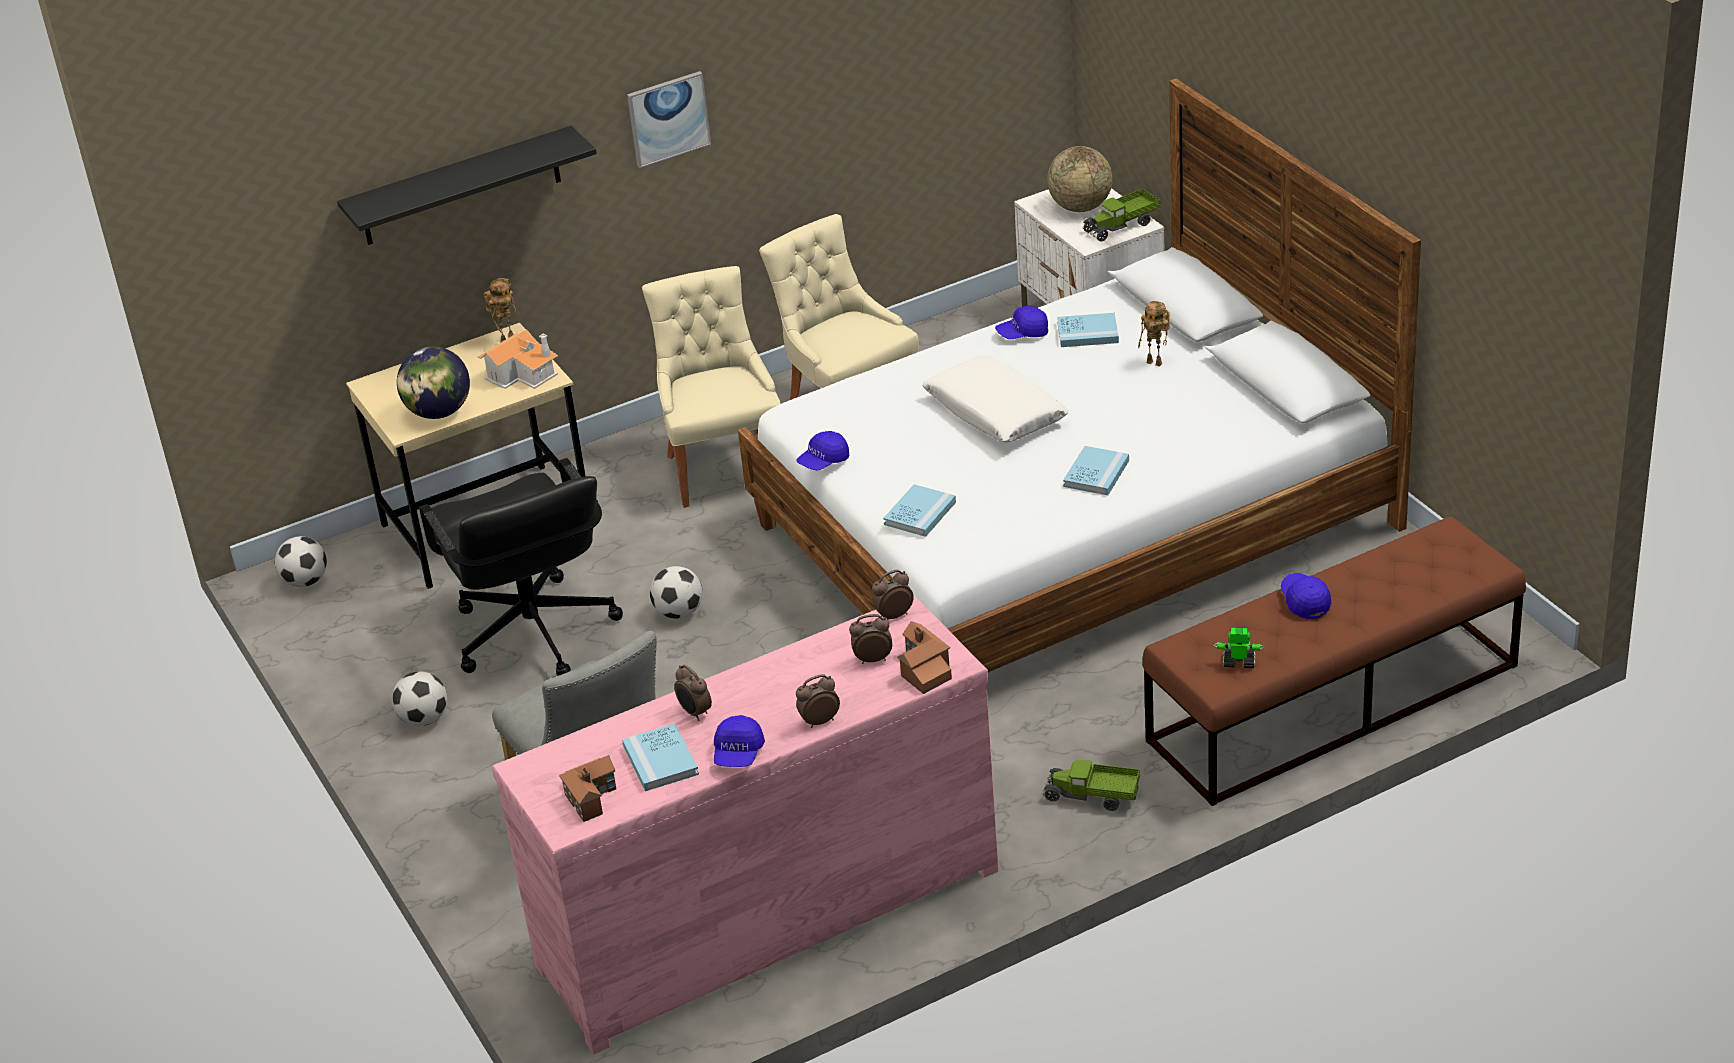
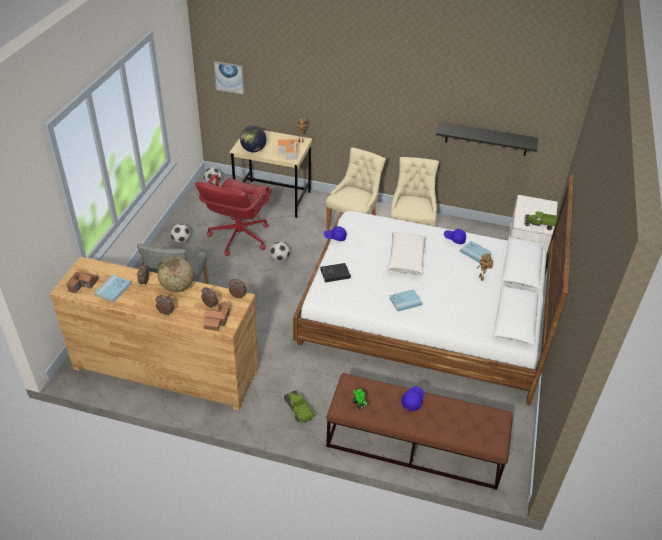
camera: 40 degrees right, 5 degrees up
black shelf [337,126,597,245] -> black shelf moved to [436,122,538,156]
black office chair [419,458,623,676] -> red office chair [195,174,272,256]
pink dresser [492,594,999,1054] -> brown dresser [49,257,259,410]
picture [627,71,711,168] -> picture moved to [213,61,245,95]
blue cap [714,715,765,767] -> none
blue book [883,484,956,537] -> black book [320,263,351,283]
globe [1047,146,1113,212] -> globe moved to [158,257,194,292]

